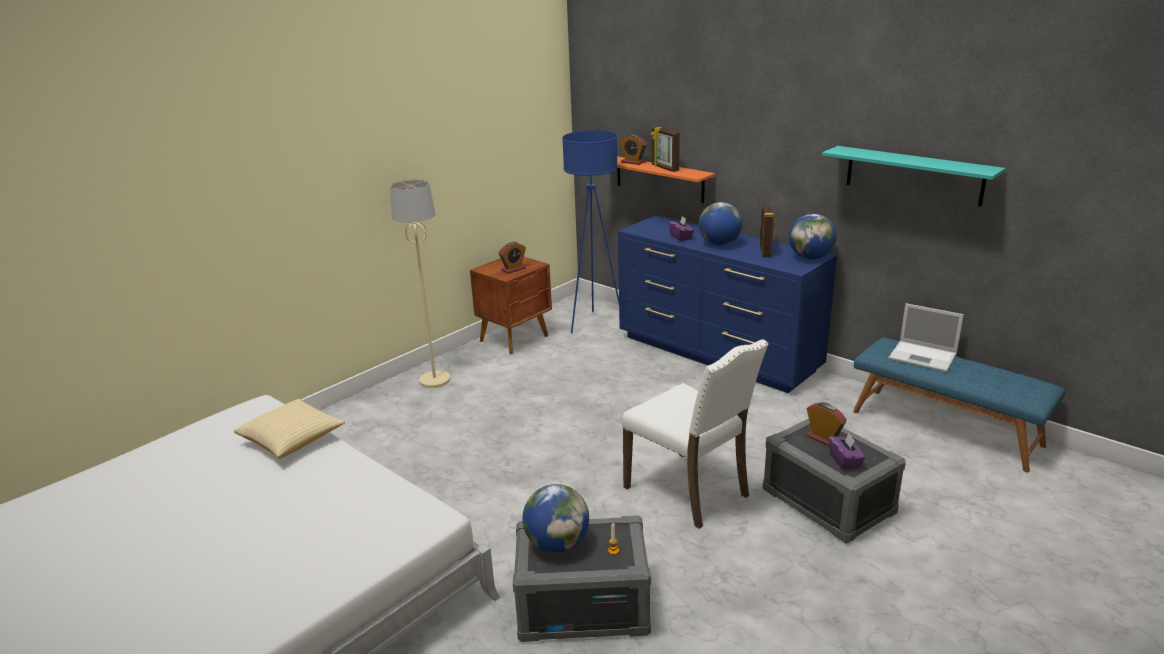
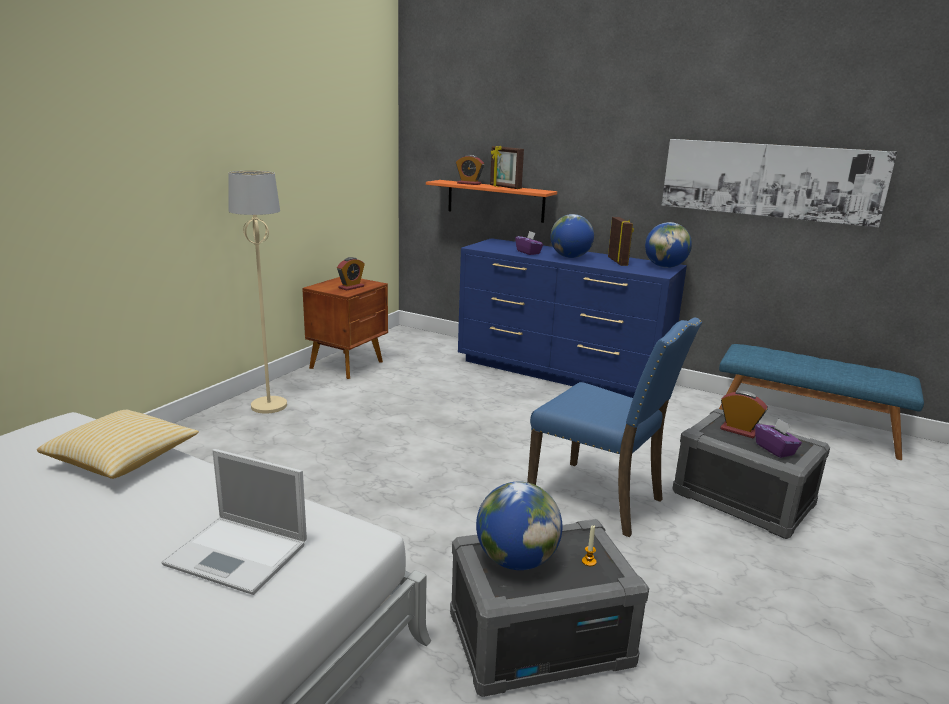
camera: 15 degrees left, 5 degrees down
blue floor lamp [562,131,619,333] -> none
white chair [621,339,769,529] -> blue chair [527,317,702,537]
turquoise shelf [822,146,1006,207] -> picture [661,139,897,228]
laptop [888,303,964,372] -> laptop moved to [161,449,307,595]

